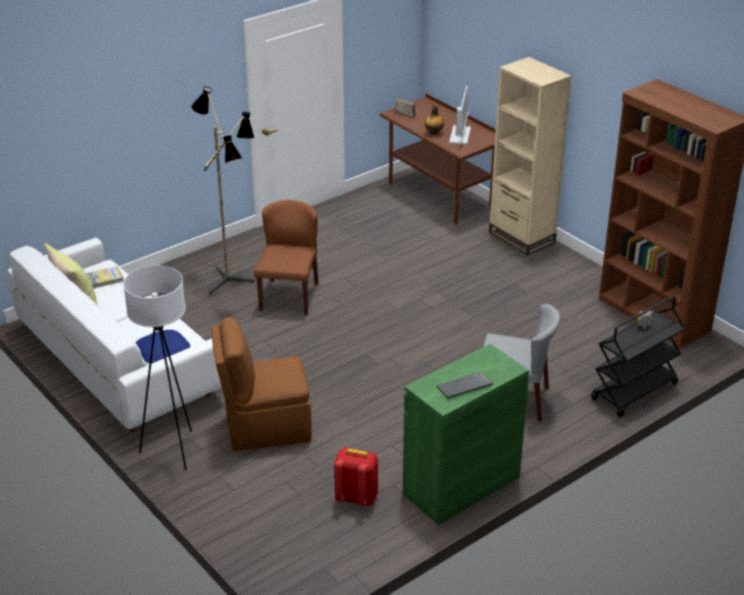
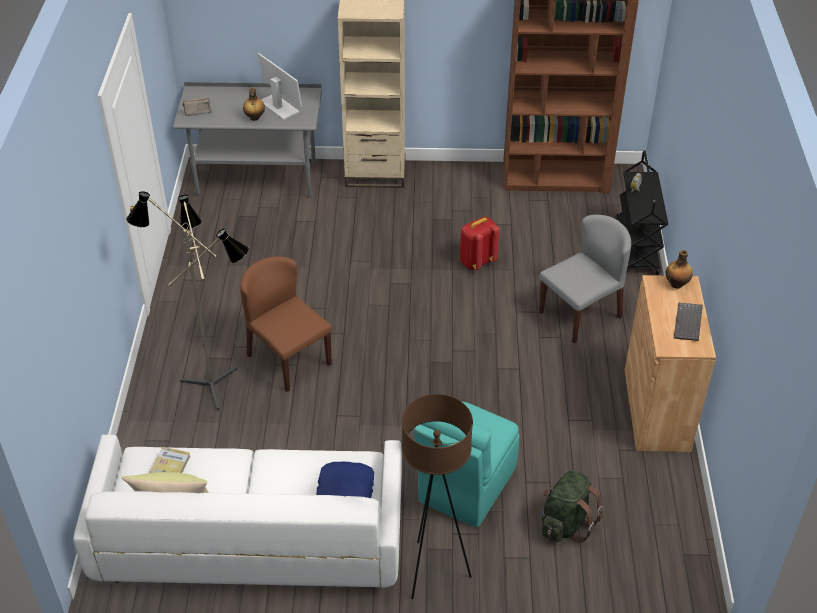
camera: 50 degrees left, 10 degrees up
white floor lamp [123,266,192,470] -> brown floor lamp [402,394,473,599]
brown chair [211,317,312,451] -> turquoise chair [414,402,520,528]
red backpack [334,448,378,506] -> red backpack moved to [460,217,500,270]
brown desk [380,93,496,226] -> grey desk [173,82,322,198]
green cabinet [403,344,529,525] -> brown cabinet [625,275,716,452]
none -> green backpack [541,470,603,542]
none -> bottle [666,250,693,289]

